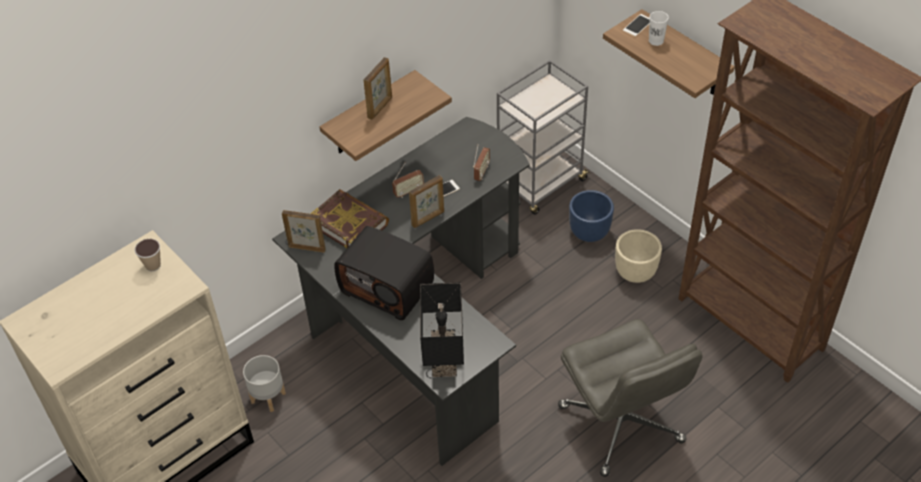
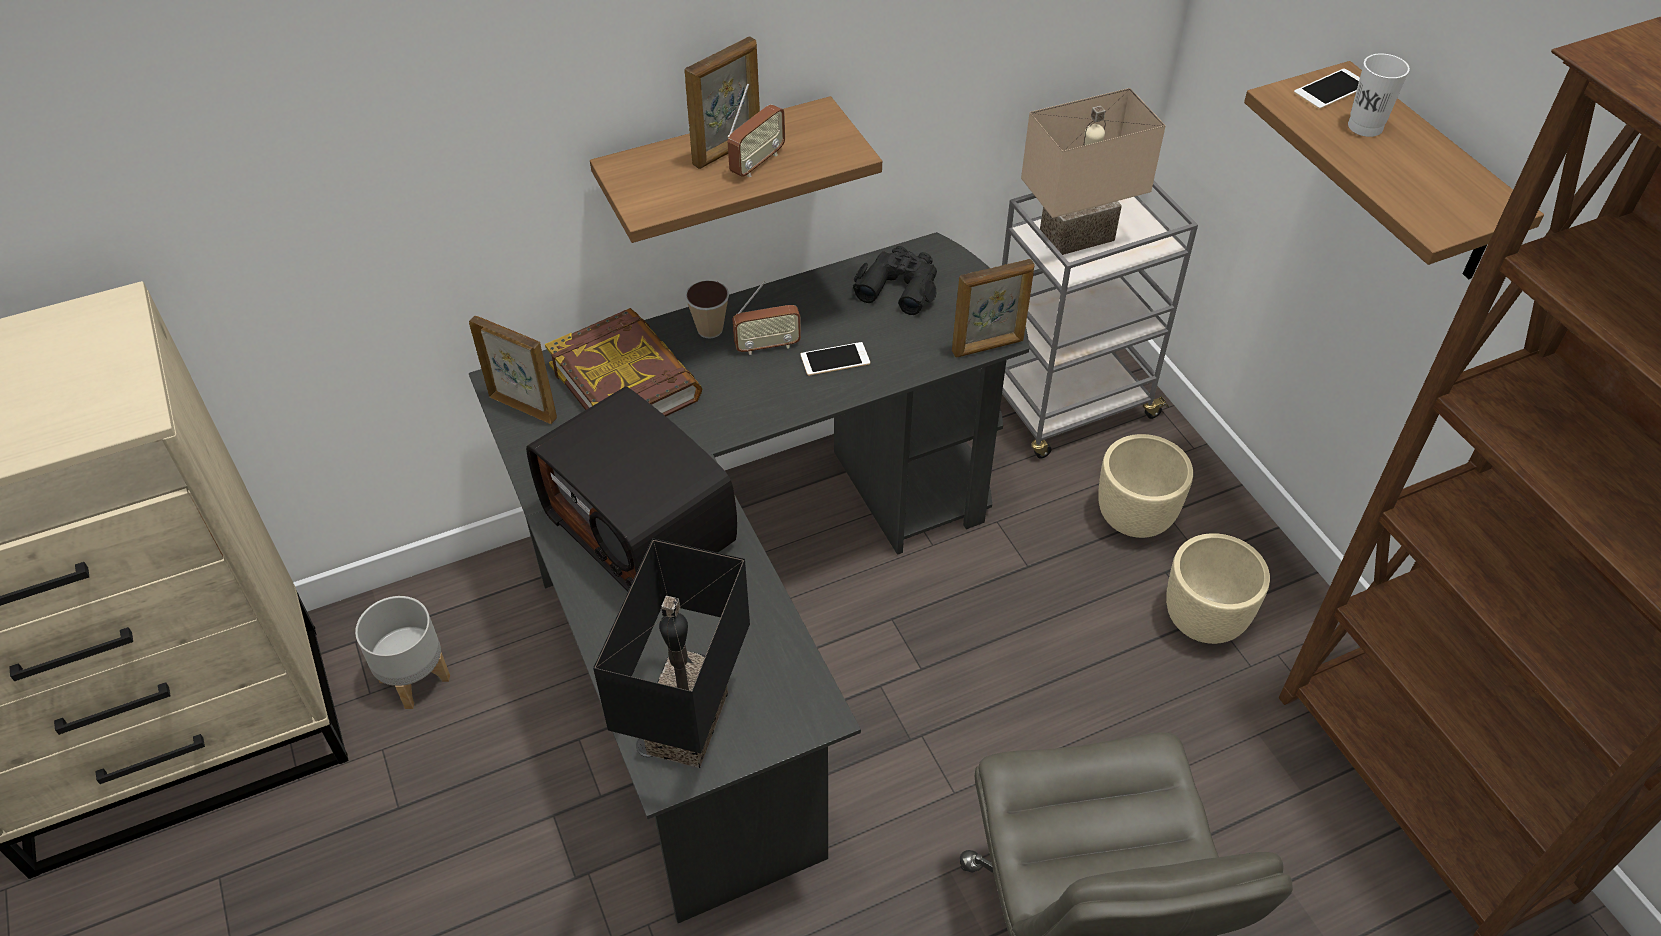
camera: 15 degrees right, 0 degrees up
cup [134,239,161,271] -> cup moved to [685,280,729,339]
picture frame [409,175,444,228] -> picture frame moved to [952,259,1035,357]
radio [473,144,490,181] -> radio moved to [728,83,785,177]
blue planter [569,190,614,242] -> beige planter [1098,434,1193,538]
none -> black binoculars [853,246,937,315]
none -> beige table lamp [1021,88,1166,255]

